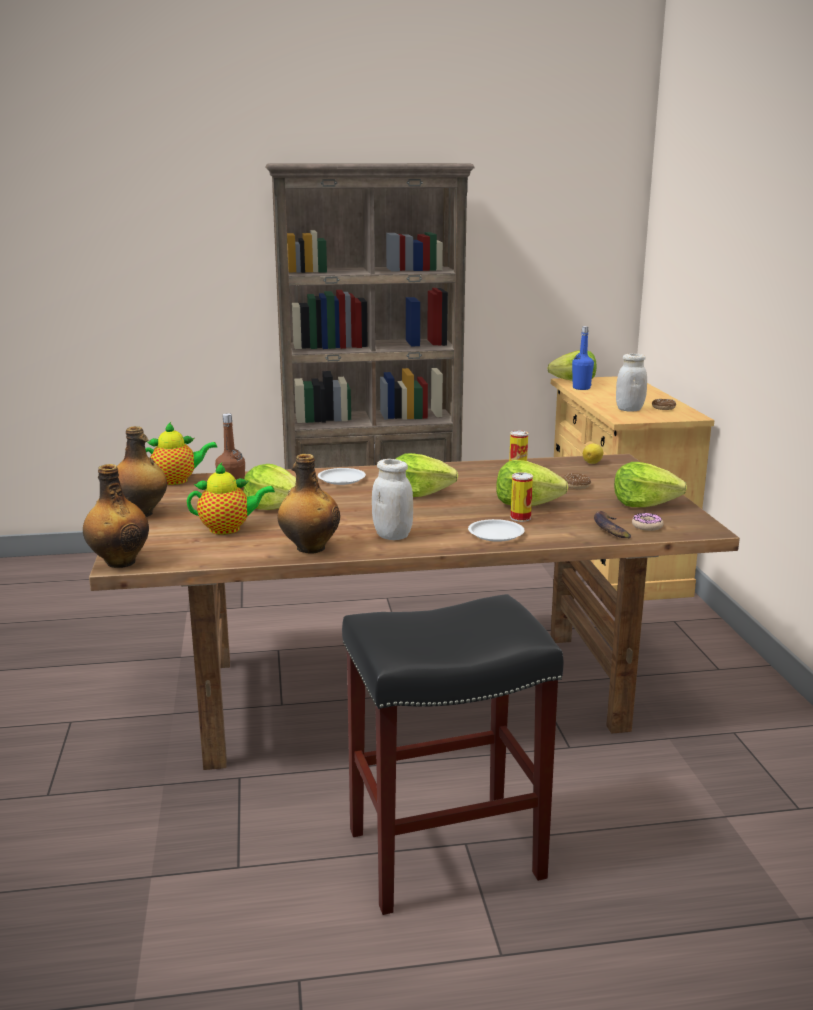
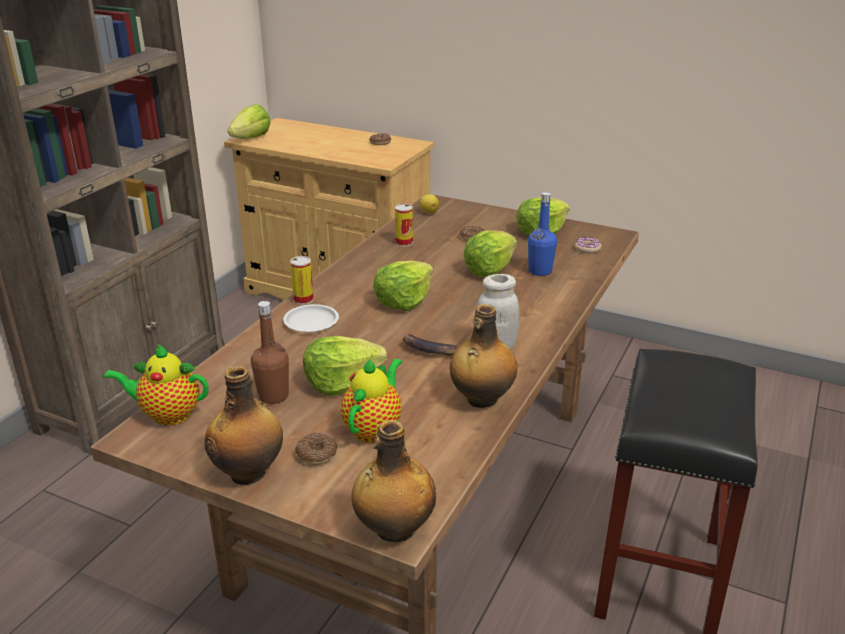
camera: 55 degrees left, 10 degrees up
teapot [145,422,217,485] -> teapot turned 105 degrees counterclockwise [103,344,209,426]
white plate [468,519,525,542] -> none
can [511,472,533,522] -> can moved to [290,256,314,305]
blue bottle [572,326,594,390] -> blue bottle moved to [528,192,557,276]
banana [594,511,631,538] -> banana moved to [403,334,458,355]
white jar [616,354,647,412] -> none
none -> donut [295,433,337,465]

